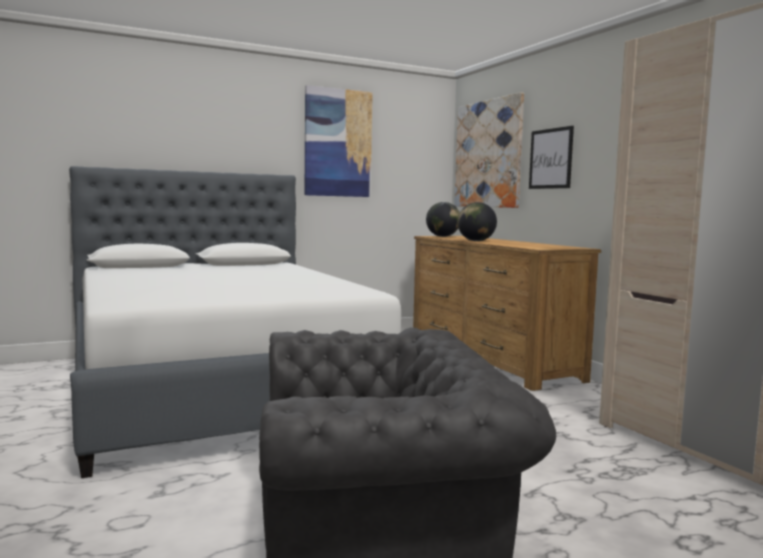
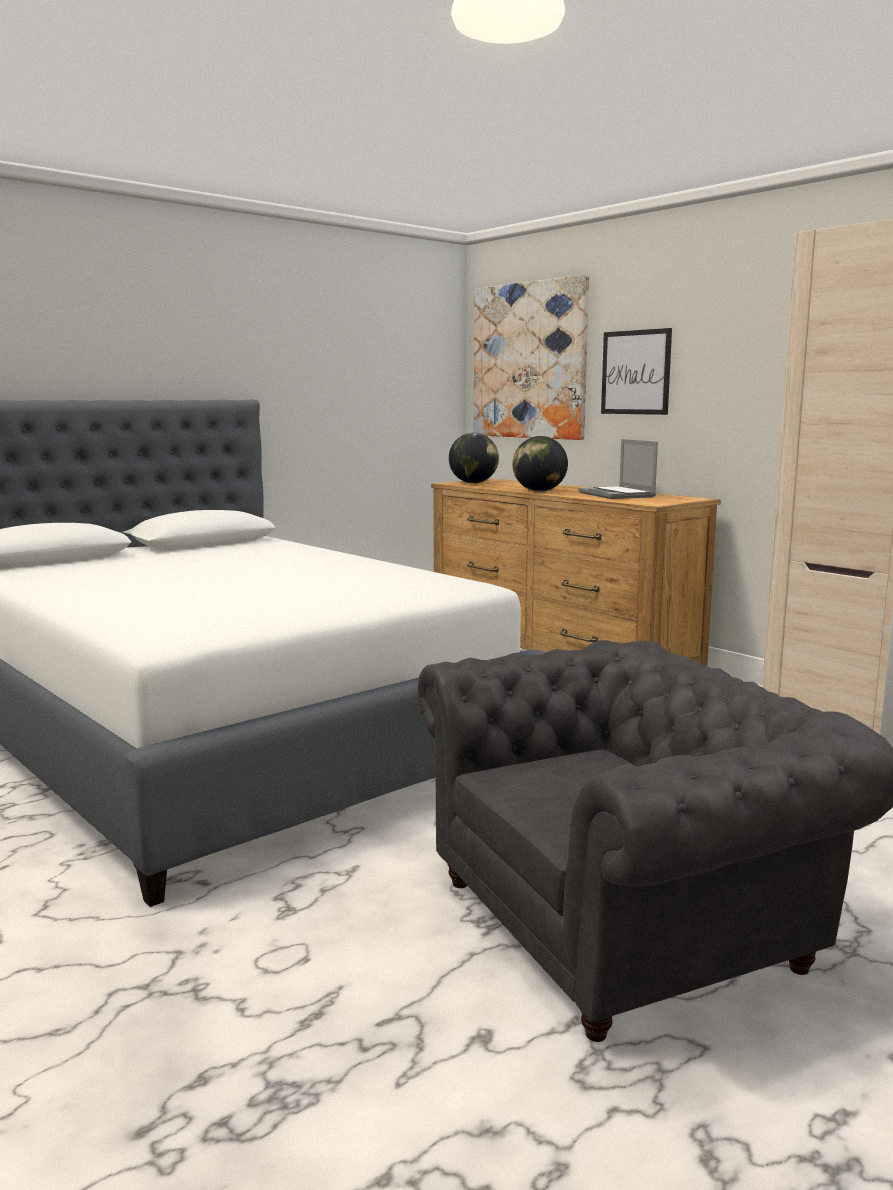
camera: 15 degrees left, 5 degrees up
picture [305,85,373,197] -> none
none -> laptop [578,439,658,499]

